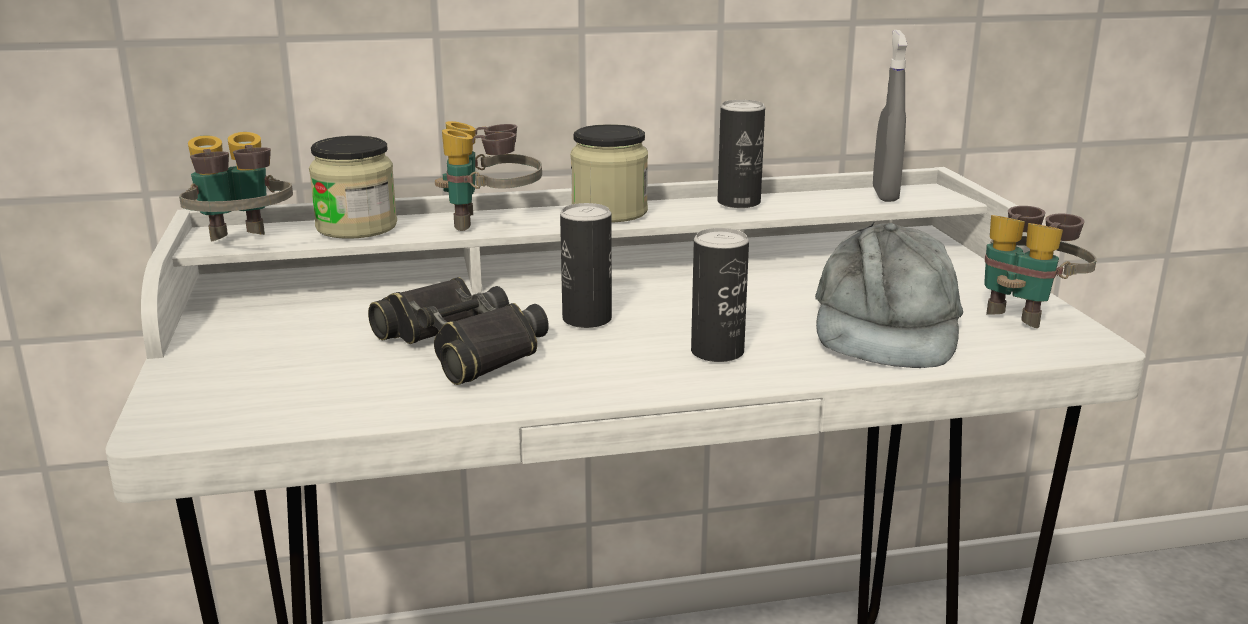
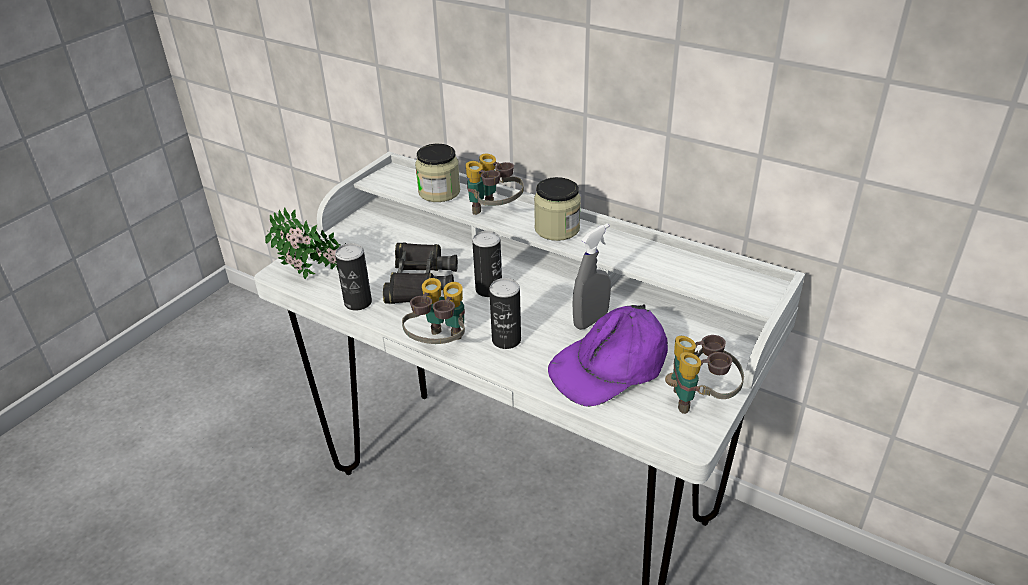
camera: 45 degrees right, 15 degrees up
binoculars [179,132,293,241] -> binoculars moved to [402,278,465,344]
can [718,100,765,208] -> can moved to [335,243,372,311]
grey cap [815,222,963,368] -> purple cap [548,304,668,407]
grey spray bottle [873,30,907,202] -> grey spray bottle moved to [573,224,611,330]
none -> potted plant [265,208,346,279]

